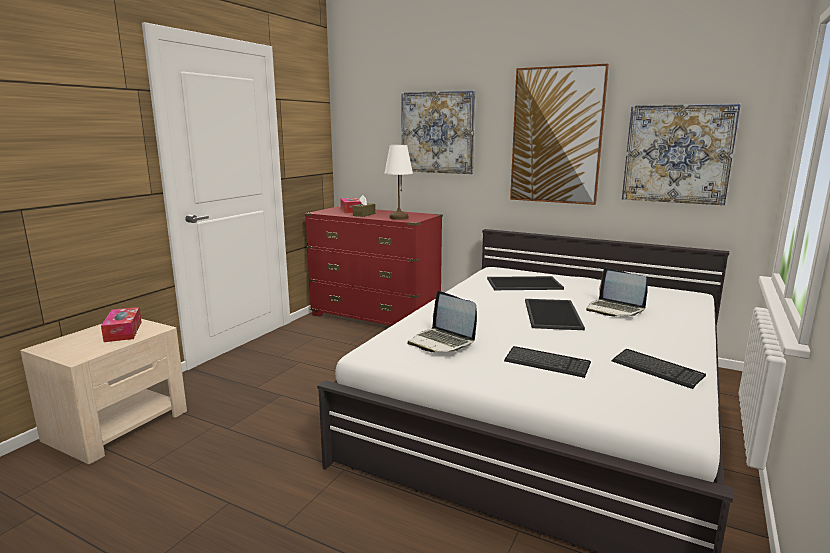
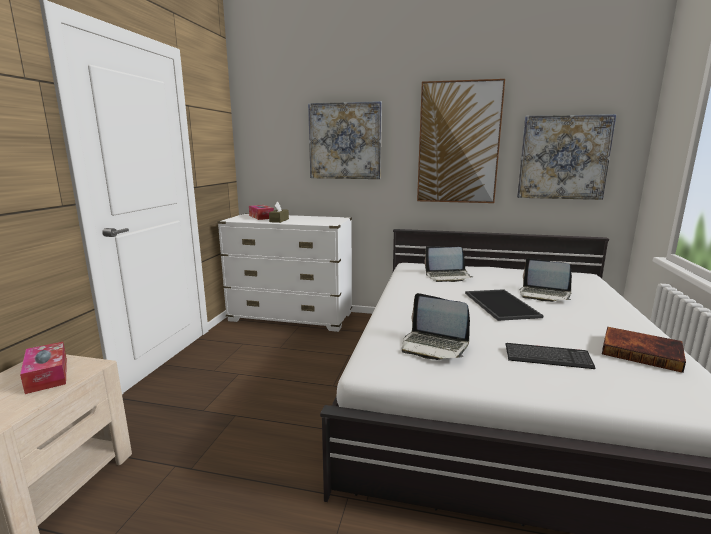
camera: 15 degrees left, 0 degrees up
red dresser [305,206,443,326] -> white dresser [217,214,352,332]
white table lamp [384,145,413,220] -> none
tray [487,276,564,290] -> laptop [424,246,473,282]
keyboard [612,349,706,389] -> book [602,327,686,373]

